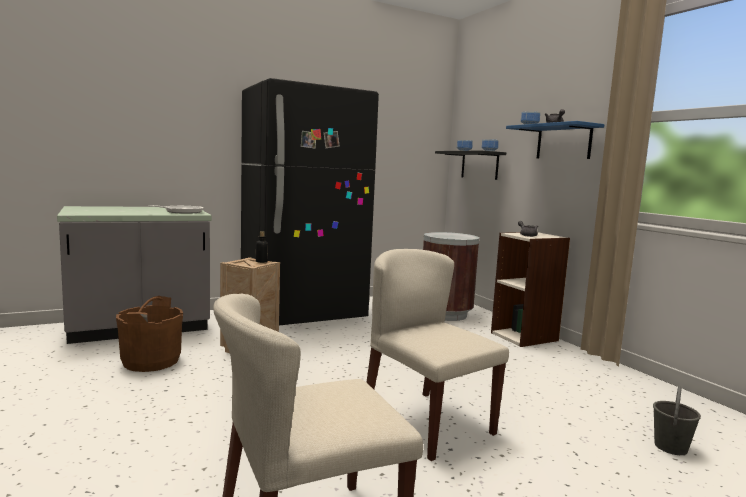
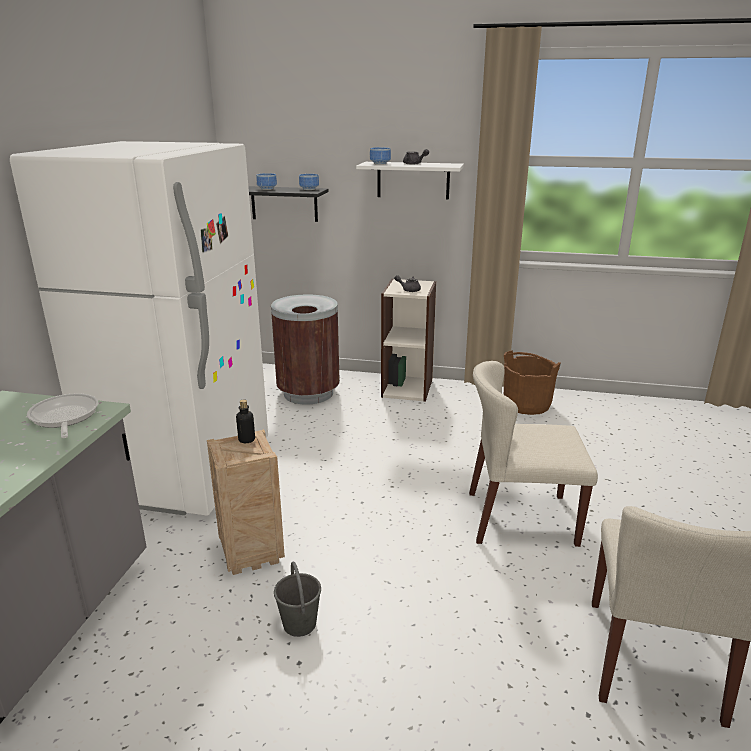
camera: 50 degrees left, 15 degrees up
brown bucket [116,296,183,372] -> brown bucket moved to [504,350,561,415]
black fridge [241,78,379,325] -> white fridge [10,141,268,516]
blue shelf [506,121,604,159] -> white shelf [356,162,464,199]
grey bucket [653,386,701,455] -> grey bucket moved to [274,562,321,637]

